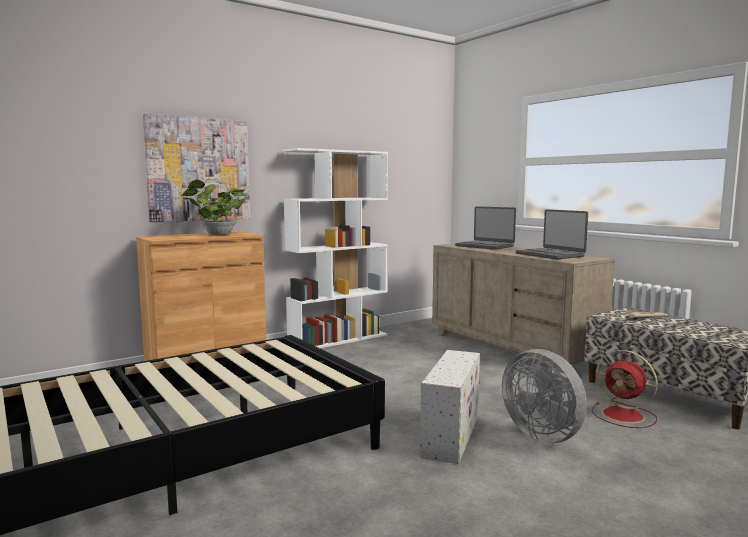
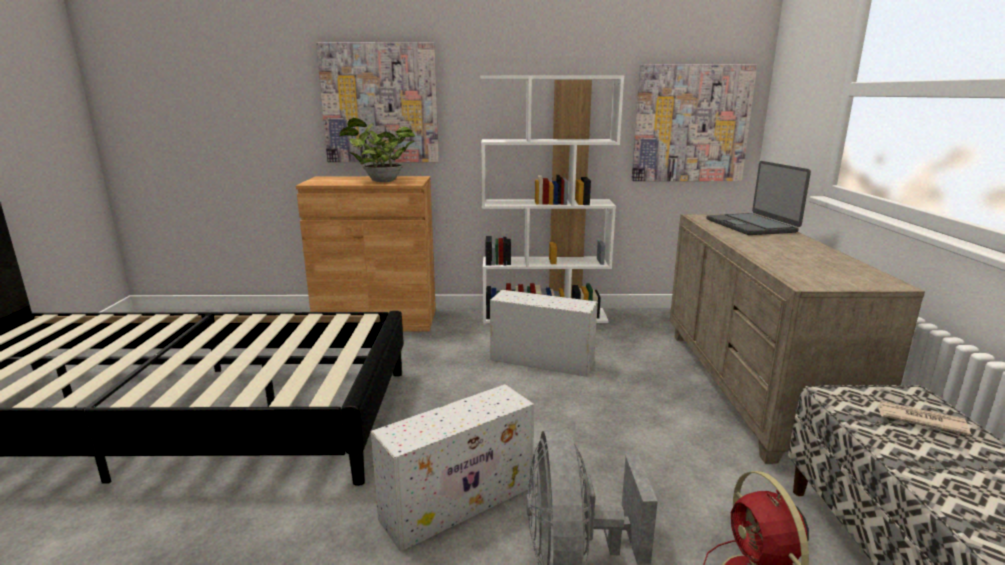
camera: 35 degrees right, 10 degrees up
laptop [516,209,588,259] -> none
none -> white storage box [490,290,598,377]
none -> picture [632,64,757,181]

